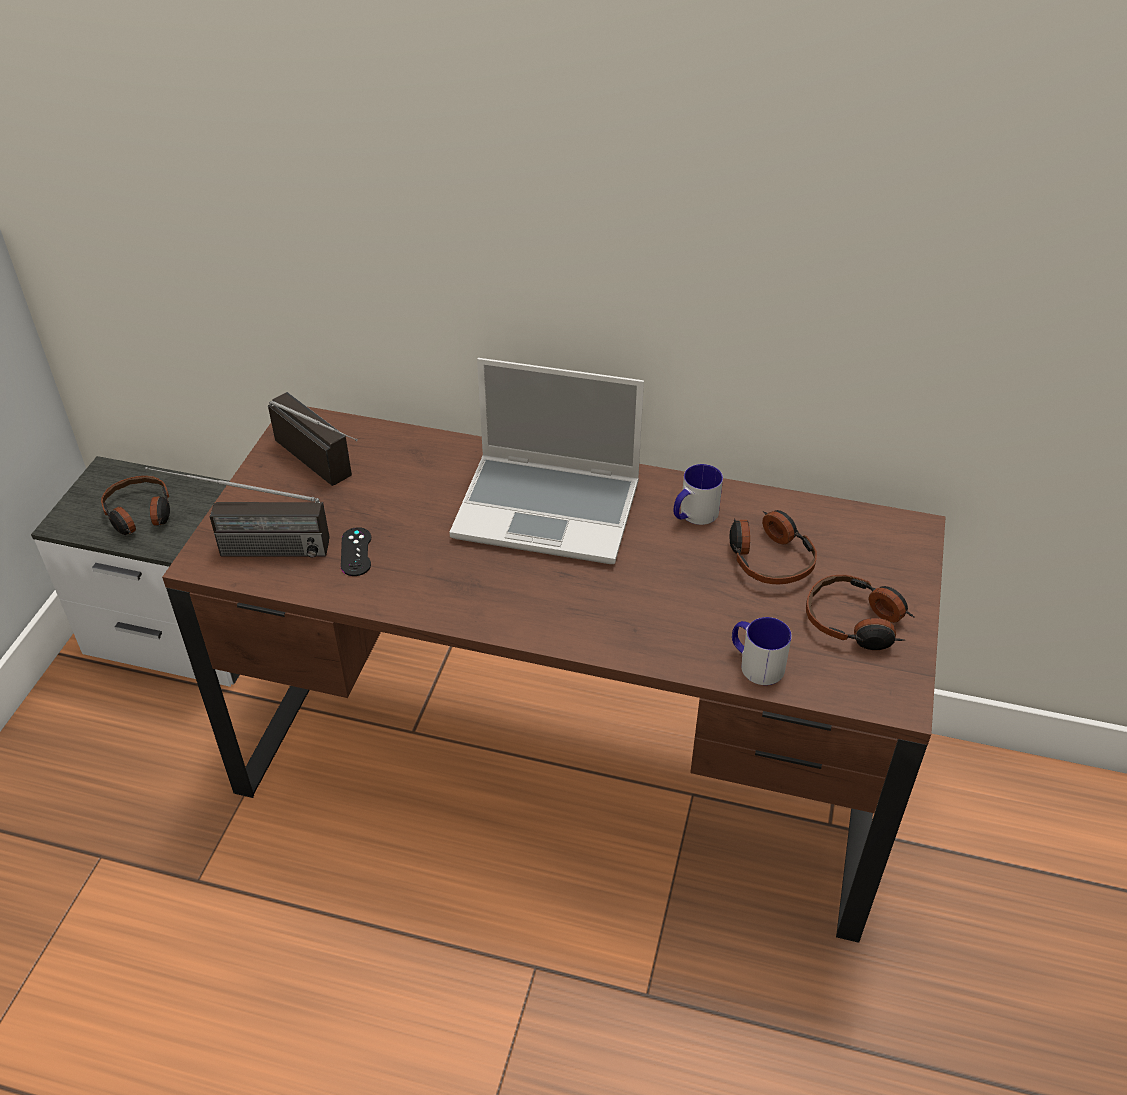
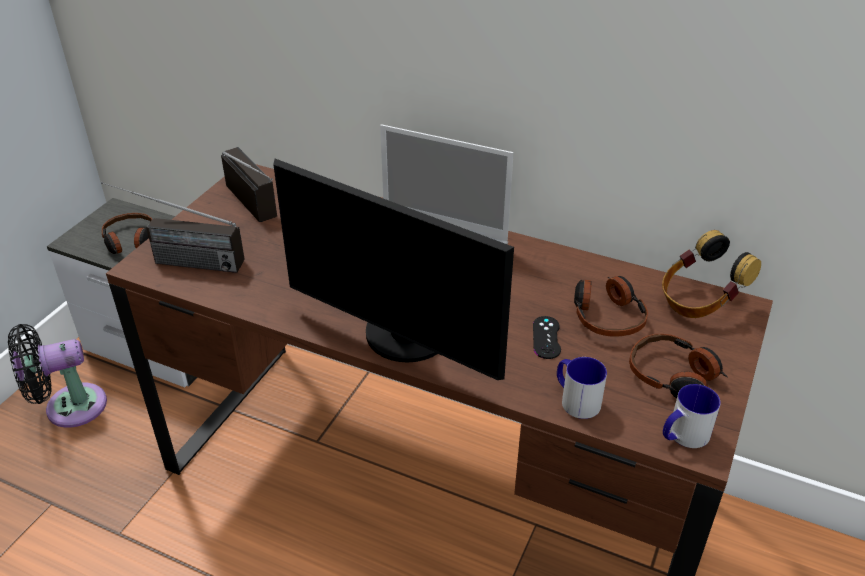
camera: 10 degrees right, 5 degrees down
black game controller [341,527,371,576] -> black game controller moved to [533,316,561,359]
mug [674,464,723,525] -> mug moved to [663,384,721,448]
none -> black fan [8,324,107,428]
none -> monitor [273,159,514,380]
none -> headphones [662,230,761,318]

